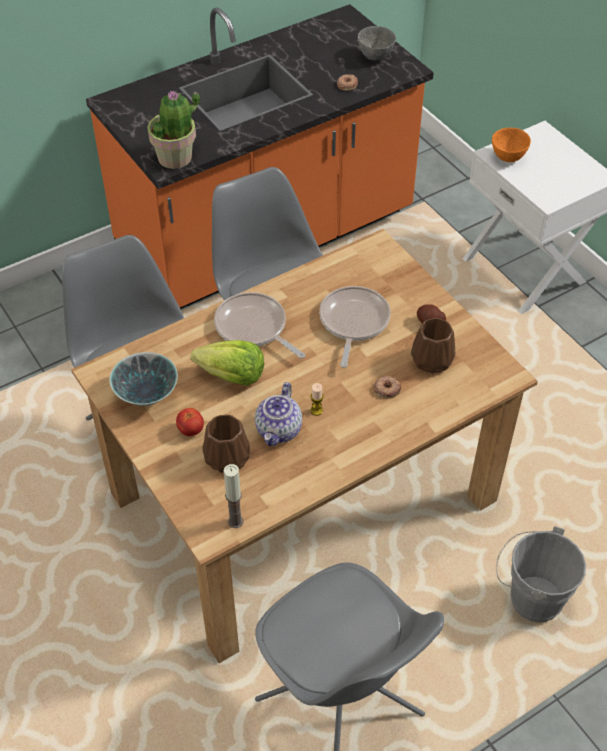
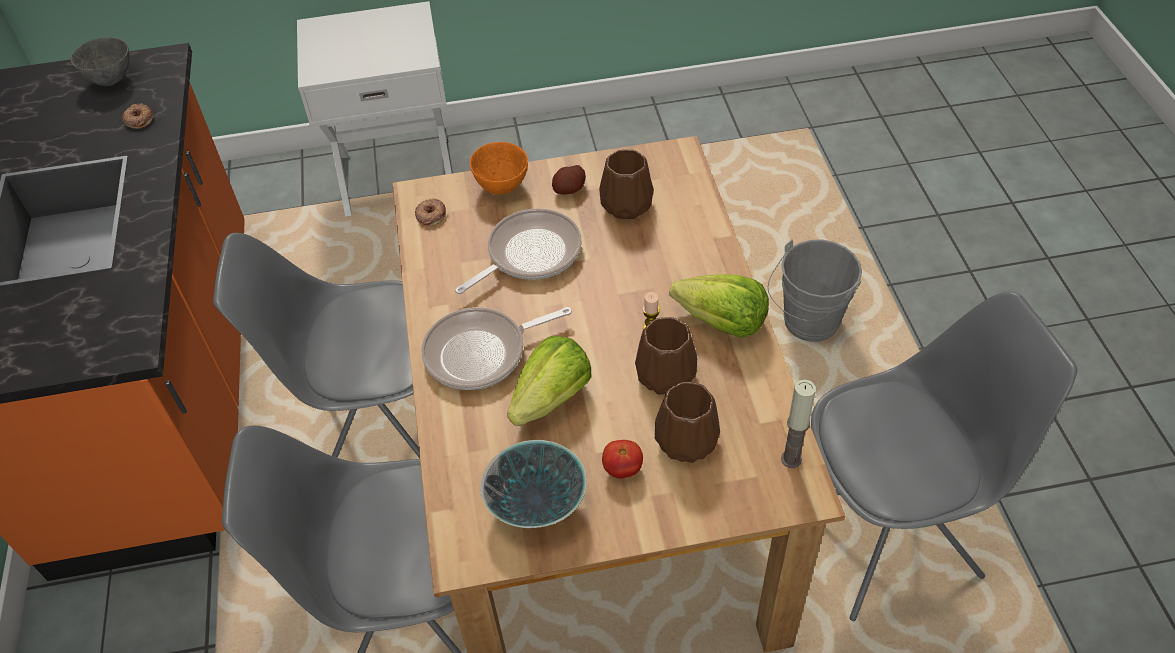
camera: 65 degrees left, 0 degrees up
potted plant [147,90,200,169] -> none
teapot [255,382,302,446] -> brown vase [635,317,697,395]
frying pan [319,286,391,368] -> frying pan turned 105 degrees clockwise [455,208,582,294]
donut [373,376,401,399] -> donut moved to [415,198,446,226]
orange bowl [492,128,531,162] -> orange bowl moved to [470,142,528,195]
none -> lettuce [669,274,769,338]

